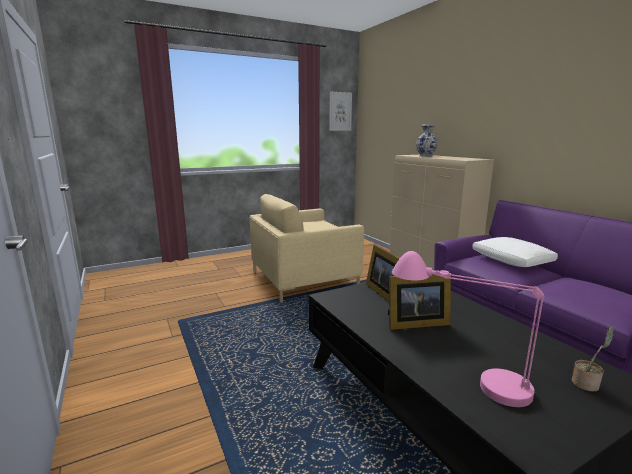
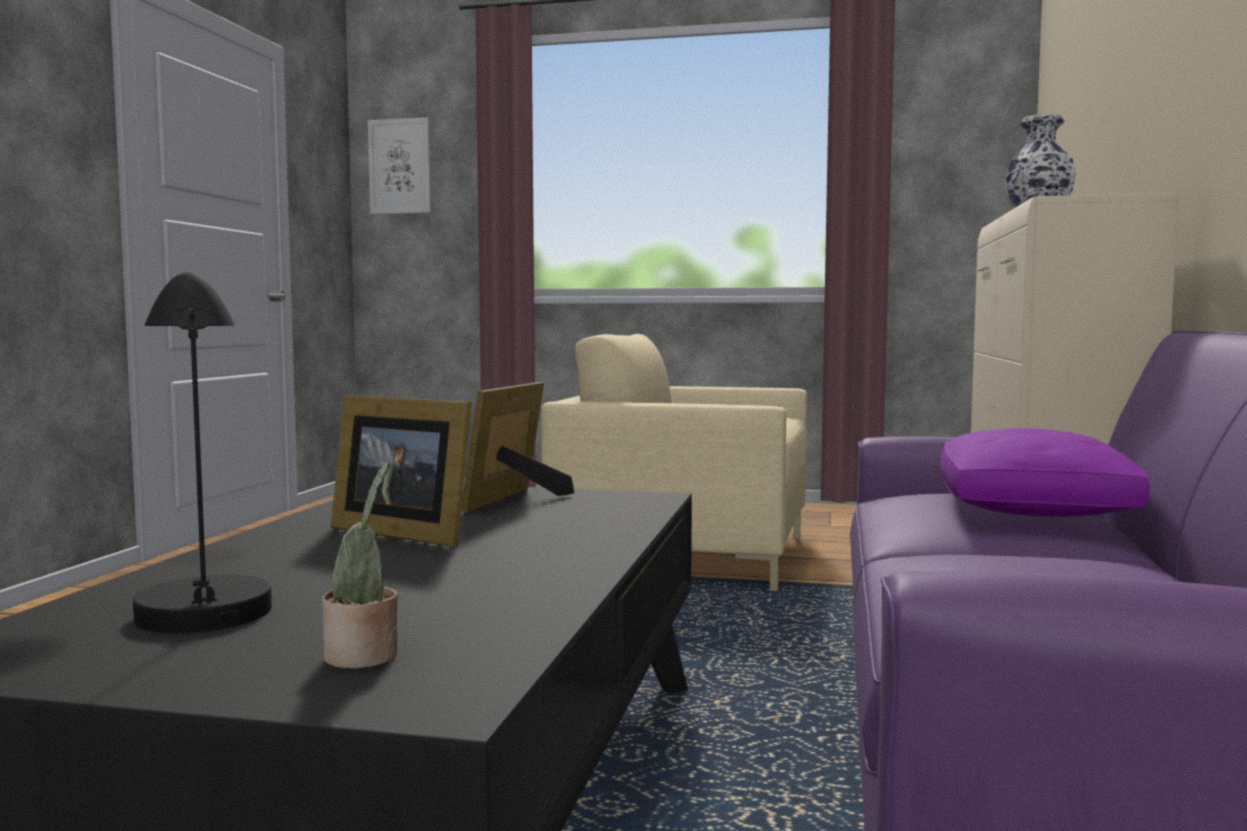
camera: 40 degrees right, 10 degrees down
picture [329,92,352,131] -> picture moved to [368,118,431,214]
pink table lamp [392,251,545,407] -> black table lamp [133,272,272,633]
white pillow [472,237,558,267] -> purple pillow [940,428,1150,517]

